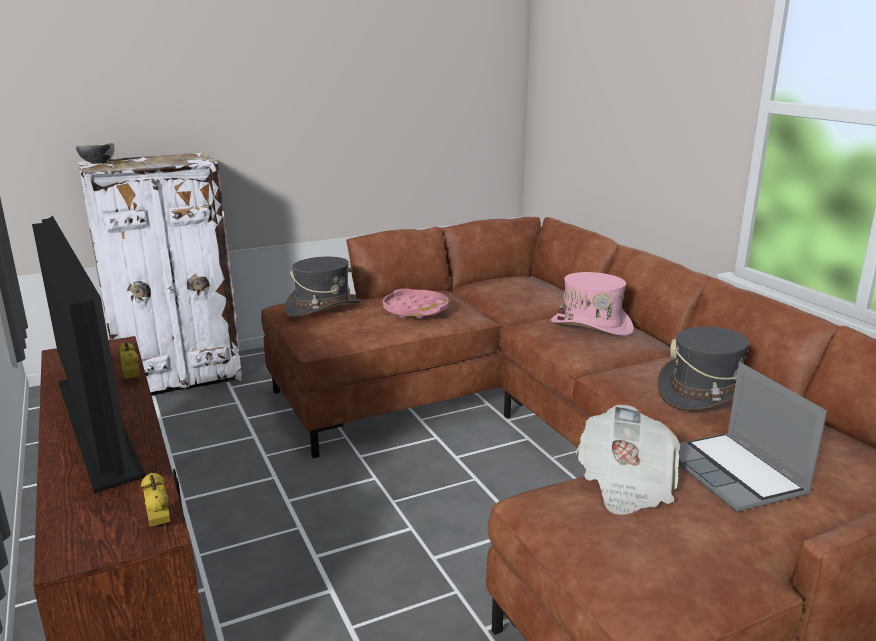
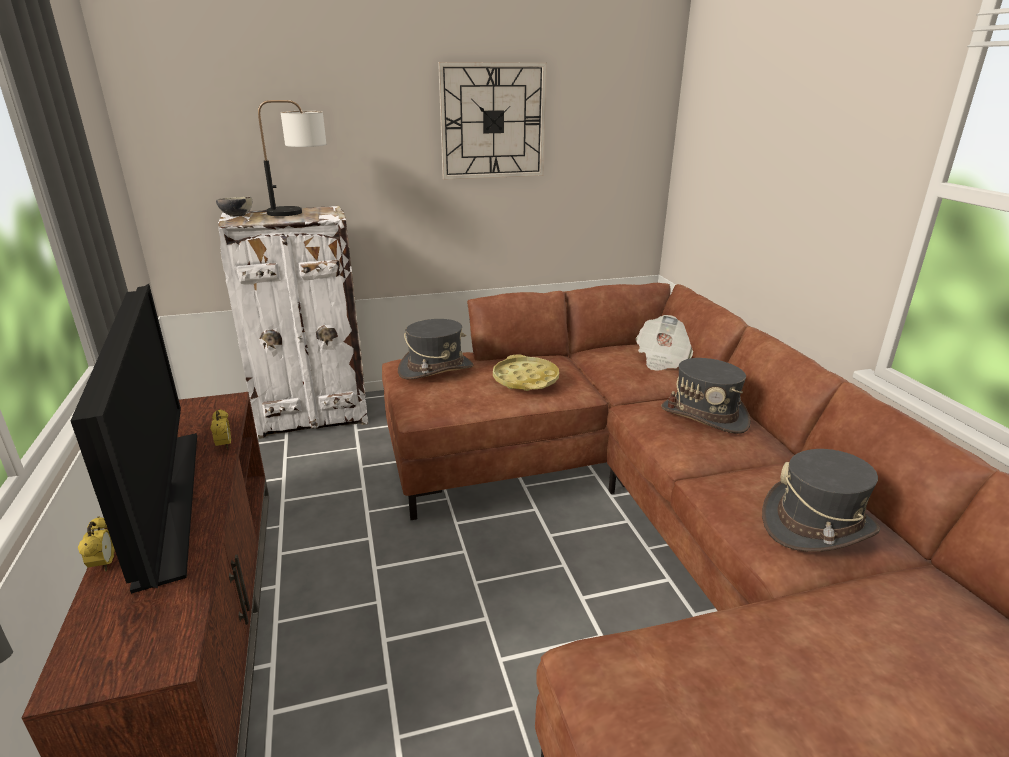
camera: 10 degrees right, 5 degrees up
alarm clock [141,472,170,531] -> alarm clock moved to [78,516,115,571]
pink tray [383,288,449,318] -> yellow tray [493,354,559,391]
pink hat [551,272,634,336] -> grey hat [661,358,751,434]
newspaper [576,405,680,515] -> newspaper moved to [636,315,693,371]
laptop [678,362,827,512] -> none
none -> table lamp [258,100,326,216]
none -> wall clock [438,62,547,180]

